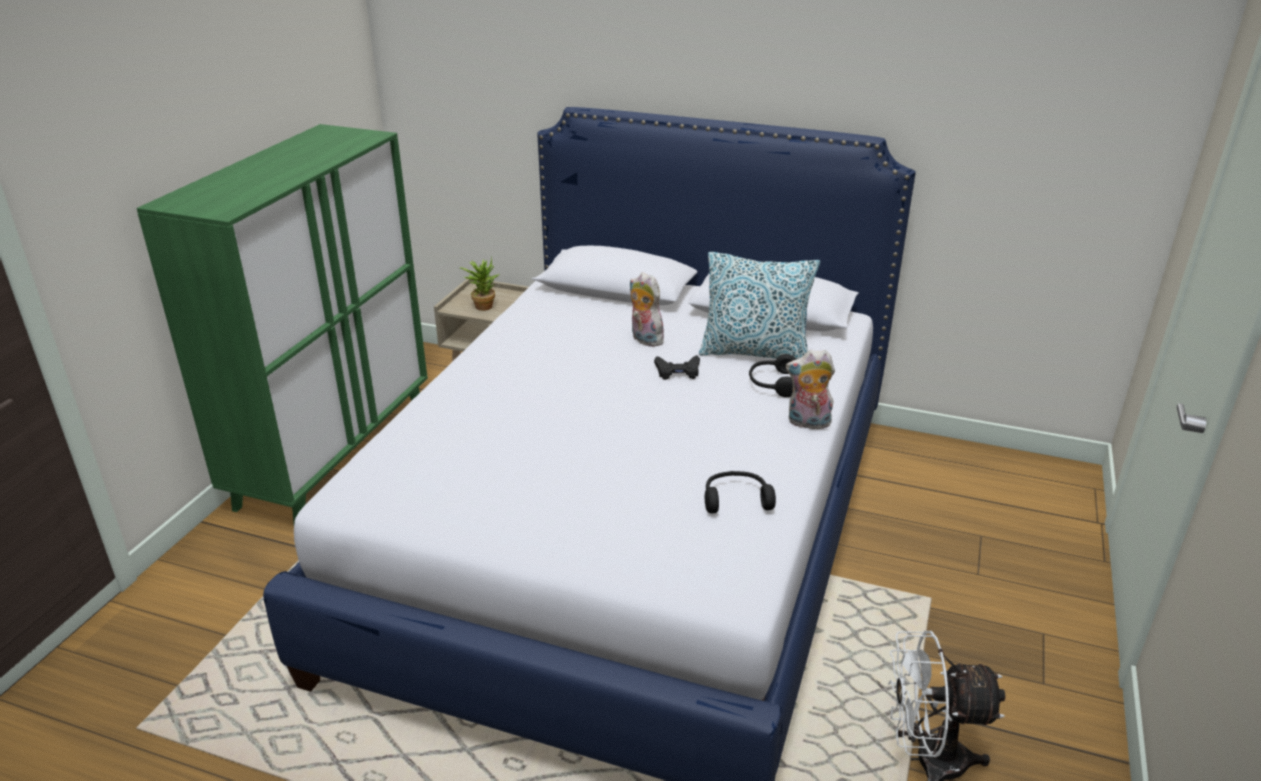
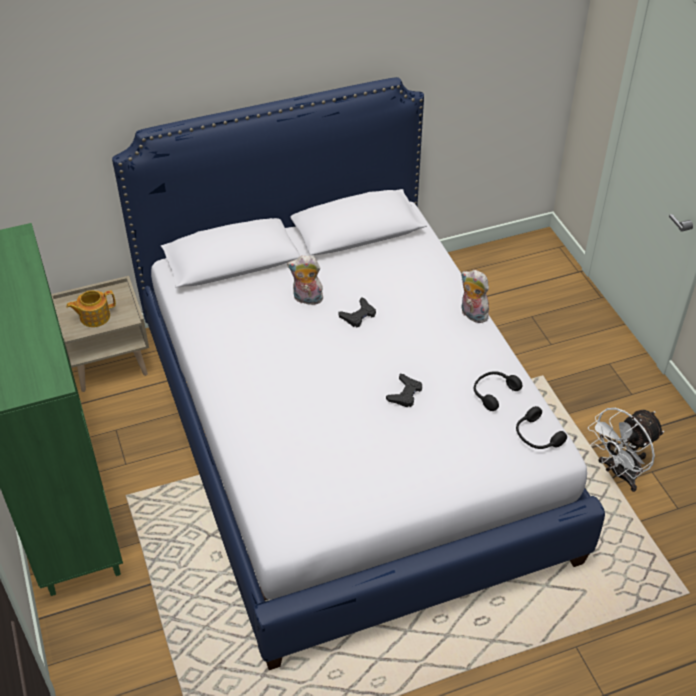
camera: 40 degrees left, 15 degrees up
potted plant [460,257,499,311] -> teapot [66,290,116,327]
pillow [699,252,820,359] -> none
black headphones [749,354,796,397] -> black headphones moved to [516,406,567,449]
plush toy [786,350,835,429] -> plush toy turned 75 degrees clockwise [461,270,490,323]
none -> black game controller [386,374,422,407]

